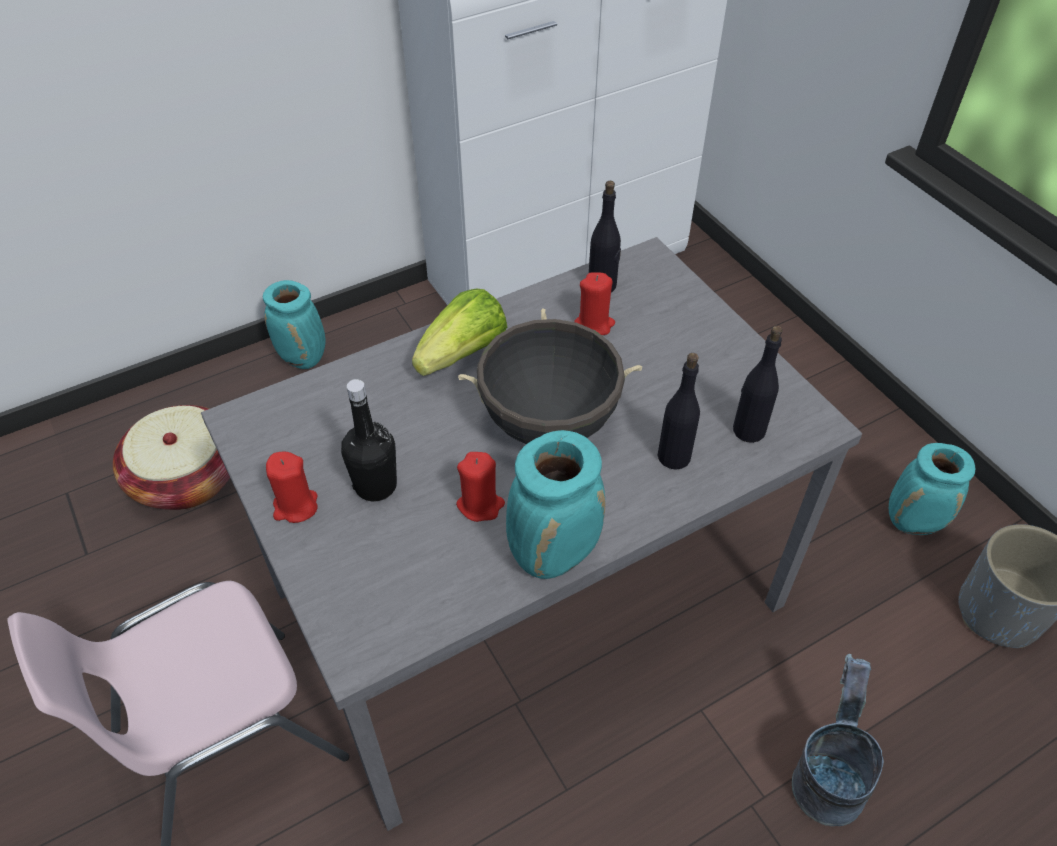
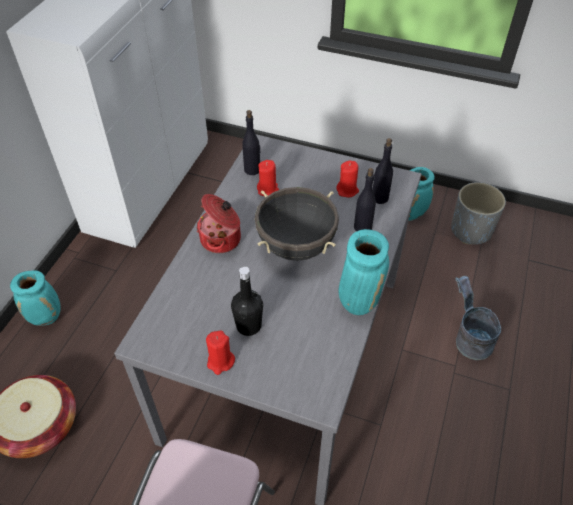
camera: 40 degrees left, 0 degrees up
lettuce [412,288,507,376] -> cooking pot [196,194,241,253]
red candle [456,452,505,522] -> red candle moved to [336,160,359,197]

